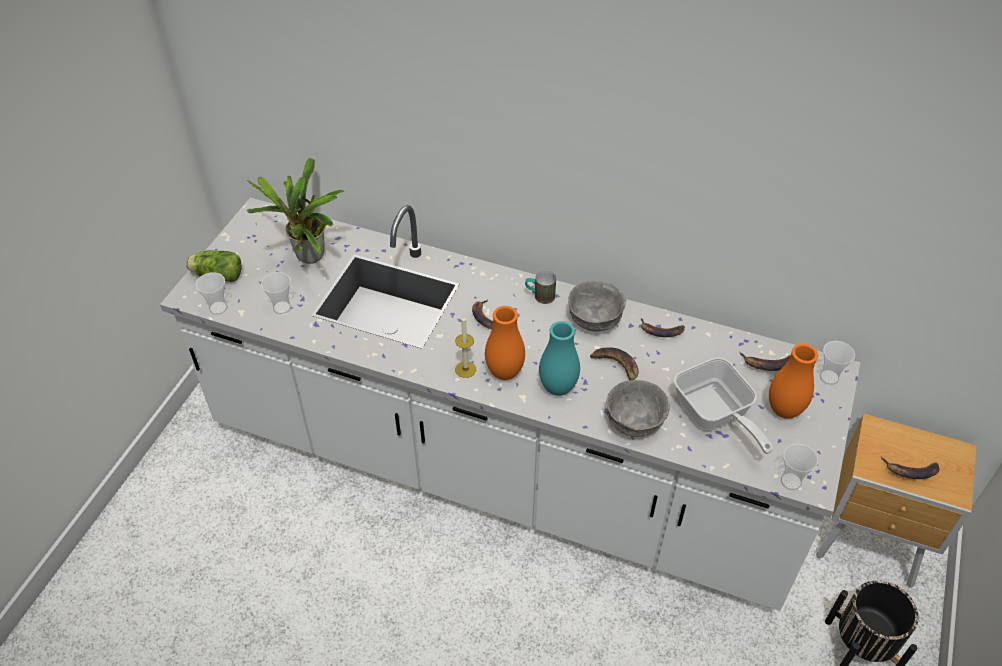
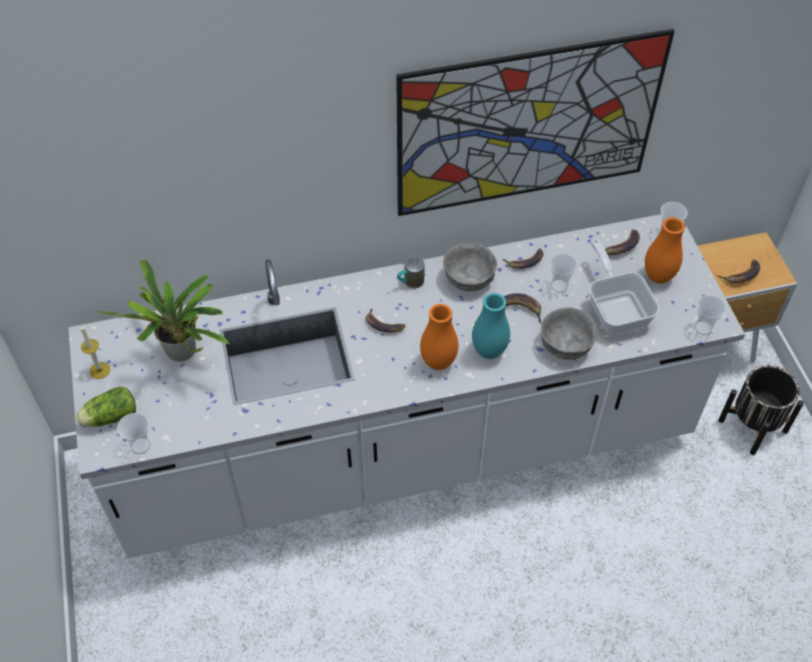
camera: 35 degrees left, 5 degrees up
cup [261,272,291,314] -> cup moved to [550,253,578,293]
candle [455,315,476,378] -> candle moved to [80,325,110,379]
frying pan [674,358,773,454] -> frying pan turned 135 degrees counterclockwise [589,240,660,334]
none -> picture [396,29,675,216]

